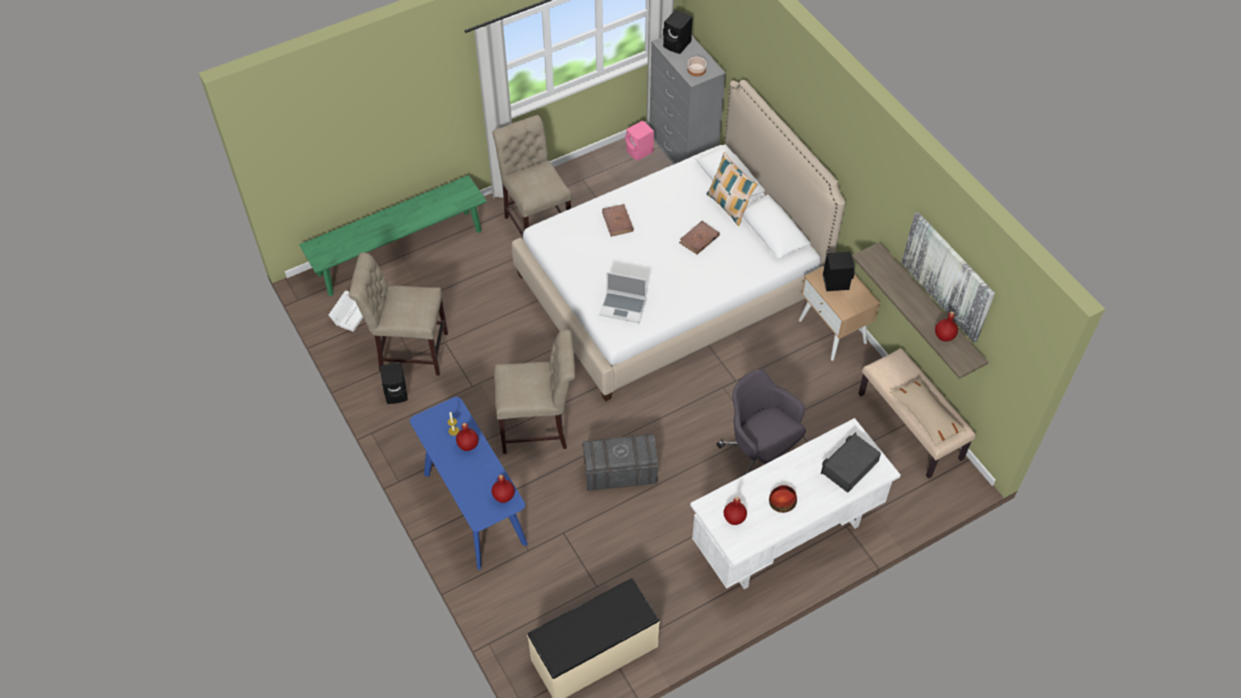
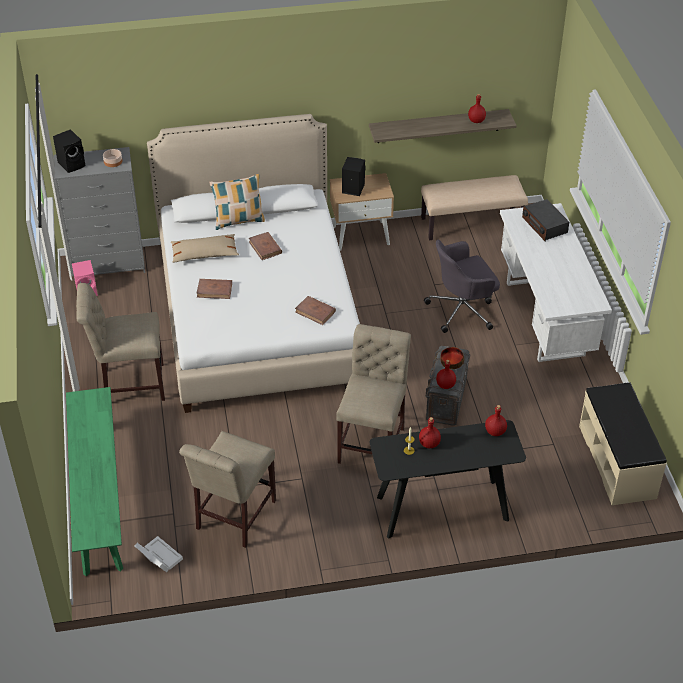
camera: 70 degrees left, 10 degrees down
black speaker [380,362,408,404] -> none
blue console table [410,397,528,569] -> black console table [370,420,526,539]
laptop [599,272,647,323] -> brown book [295,296,336,325]
red bottle [724,497,747,525] -> red bottle moved to [436,360,456,389]
bowl [769,485,797,513] -> bowl moved to [440,347,464,369]
beige pillow [890,378,966,447] -> beige pillow moved to [171,234,239,263]
picture [901,212,995,343] -> none

